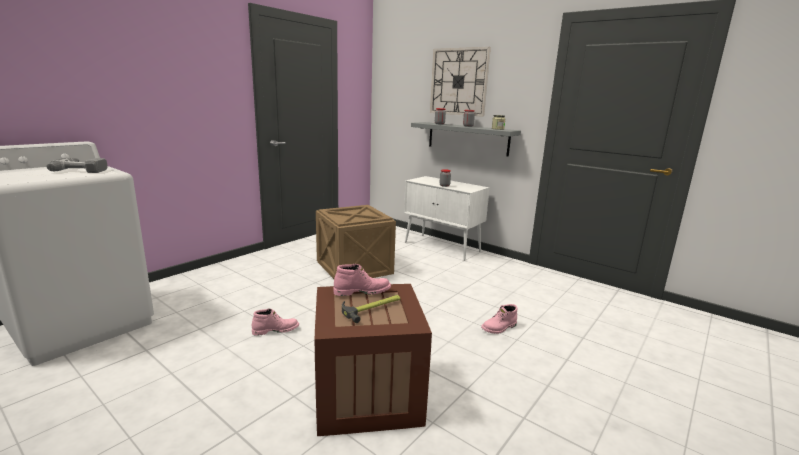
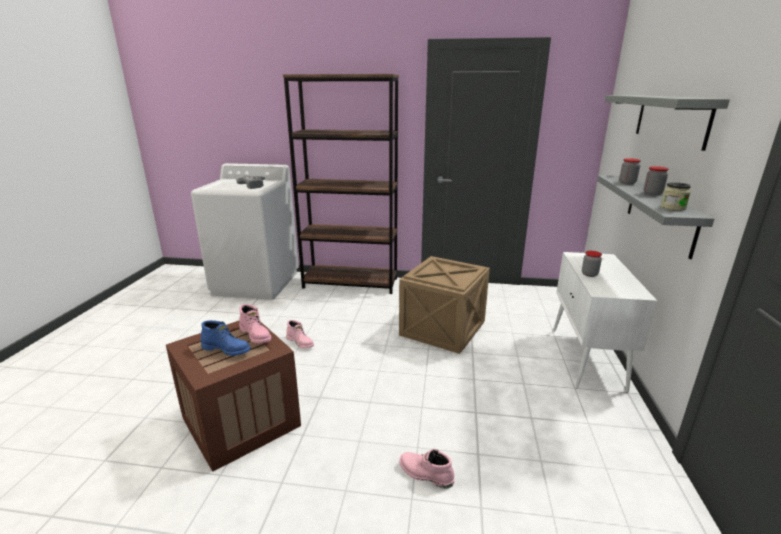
camera: 60 degrees right, 5 degrees up
hammer [342,295,400,323] -> blue boot [201,320,251,356]
wall clock [430,47,491,117] -> grey shelf [605,95,730,151]
none -> brown bookcase [283,74,399,294]

